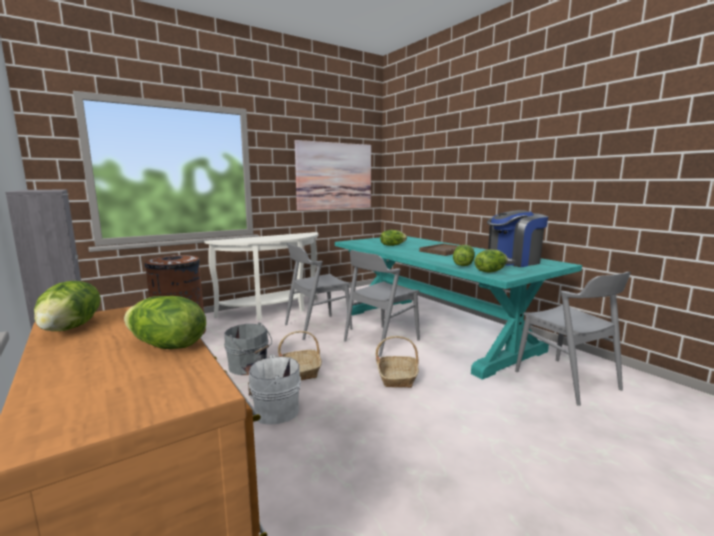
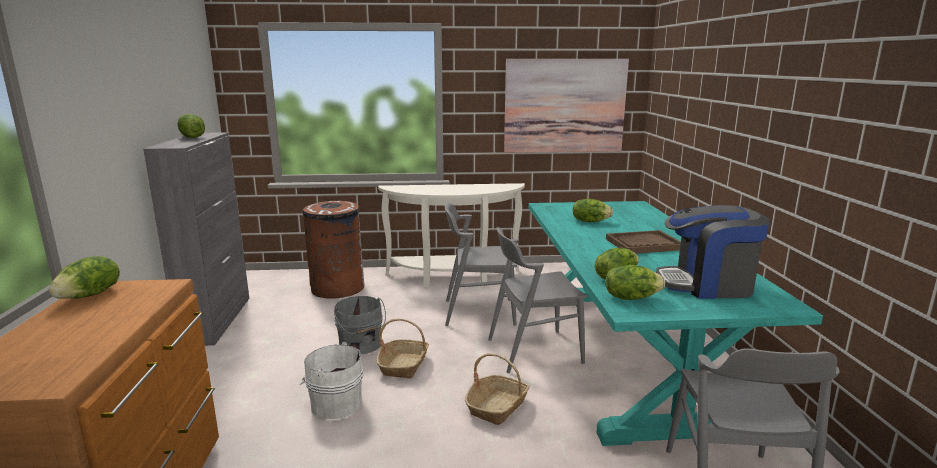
camera: 30 degrees right, 5 degrees up
lettuce [124,296,206,349] -> lettuce moved to [178,114,205,138]

